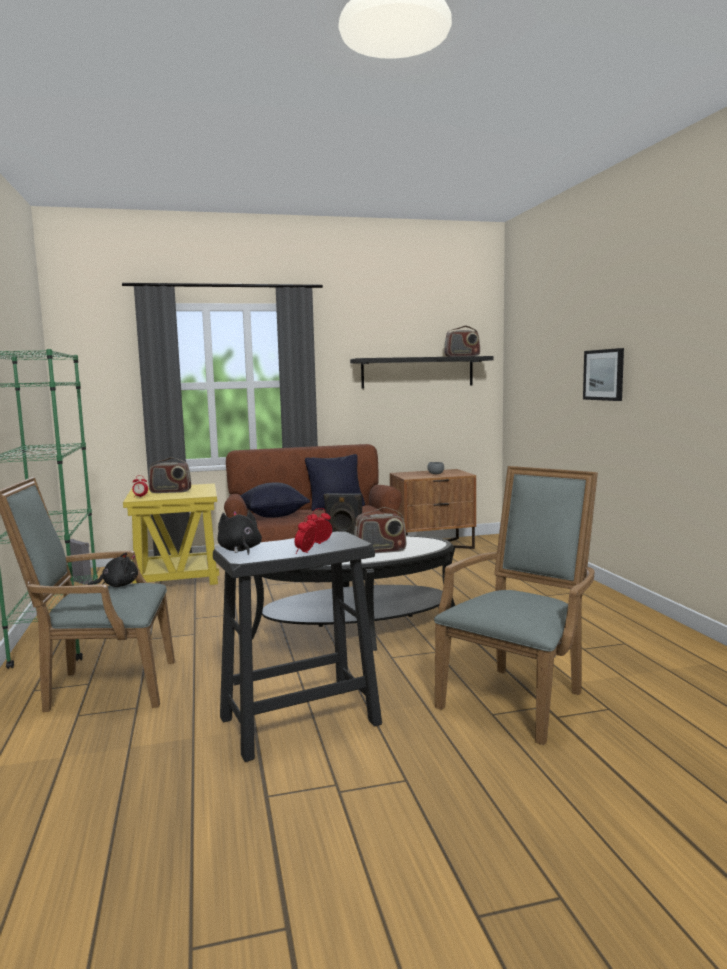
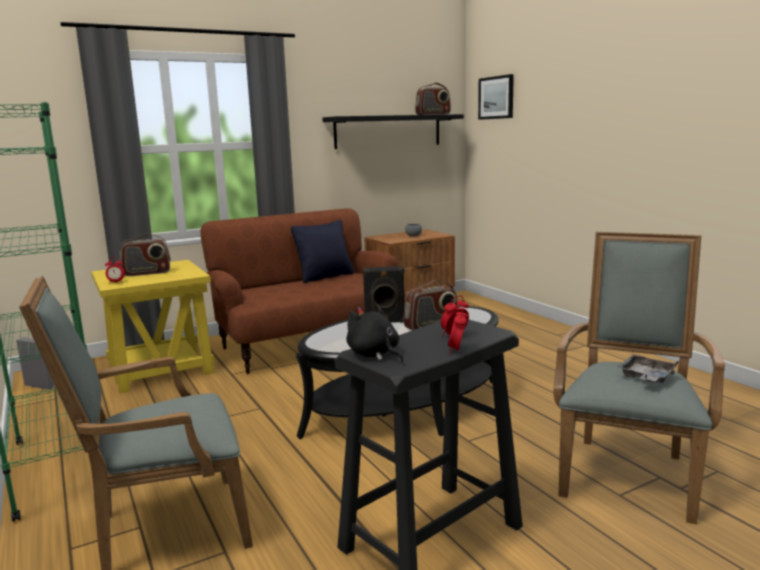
camera: 15 degrees left, 5 degrees up
black plush toy [87,552,138,587] -> none
black pillow [240,482,310,518] -> none
picture [583,348,624,401] -> picture moved to [478,74,514,120]
none -> grey tray [617,355,678,383]

